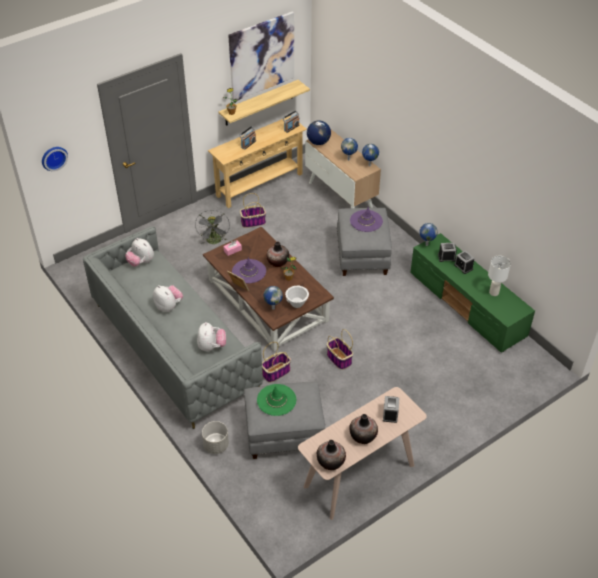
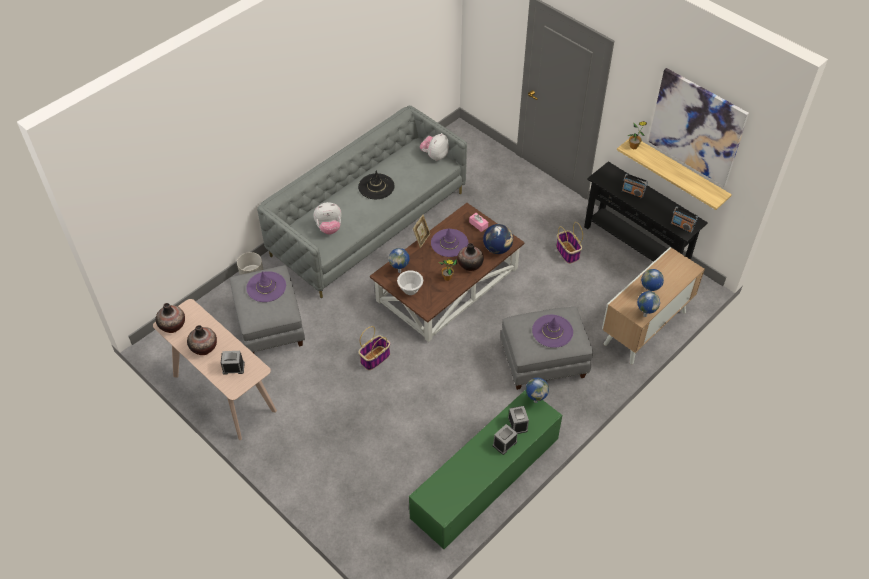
camera: 80 degrees right, 5 degrees up
wall clock [42,147,68,171] -> none
plush toy [153,285,183,312] -> black hat [358,170,395,199]
grey fan [195,210,230,244] -> none
beige console table [208,116,307,208] -> black console table [584,161,708,262]
green hat [257,384,296,416] -> purple hat [246,271,286,302]
basket [262,342,291,383] -> none
globe [307,120,331,145] -> globe moved to [483,224,513,254]
white table lamp [488,256,511,296] -> none

